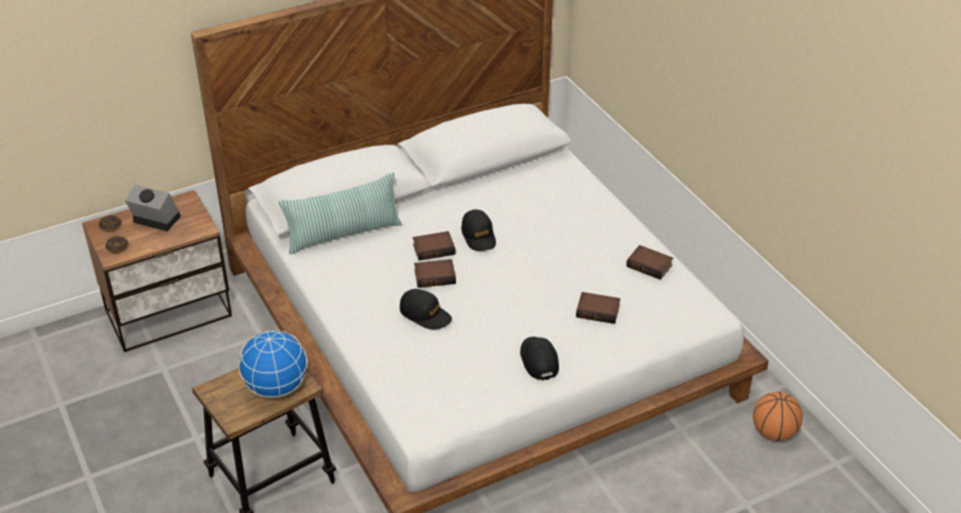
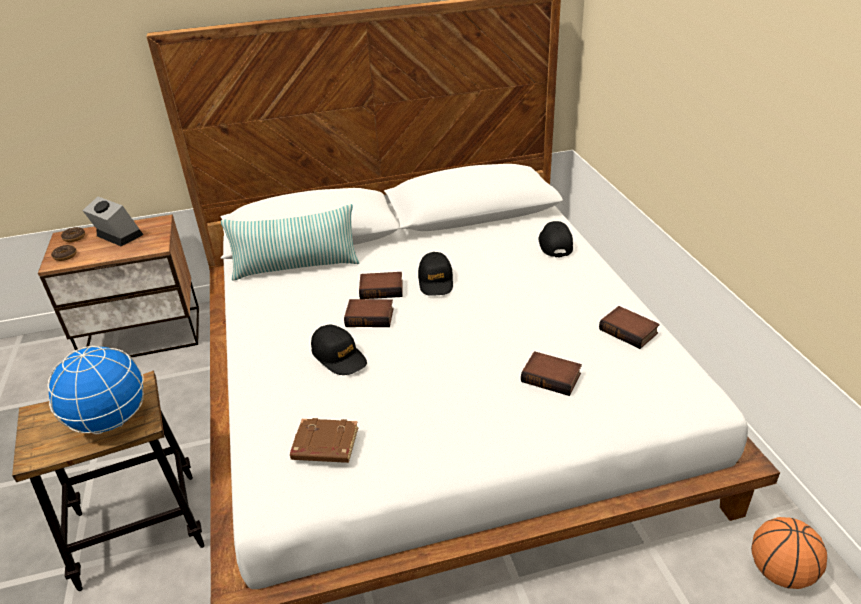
camera: 15 degrees right, 5 degrees down
black cap [520,337,559,381] -> black cap moved to [538,221,573,258]
none -> brown book [290,418,358,463]

